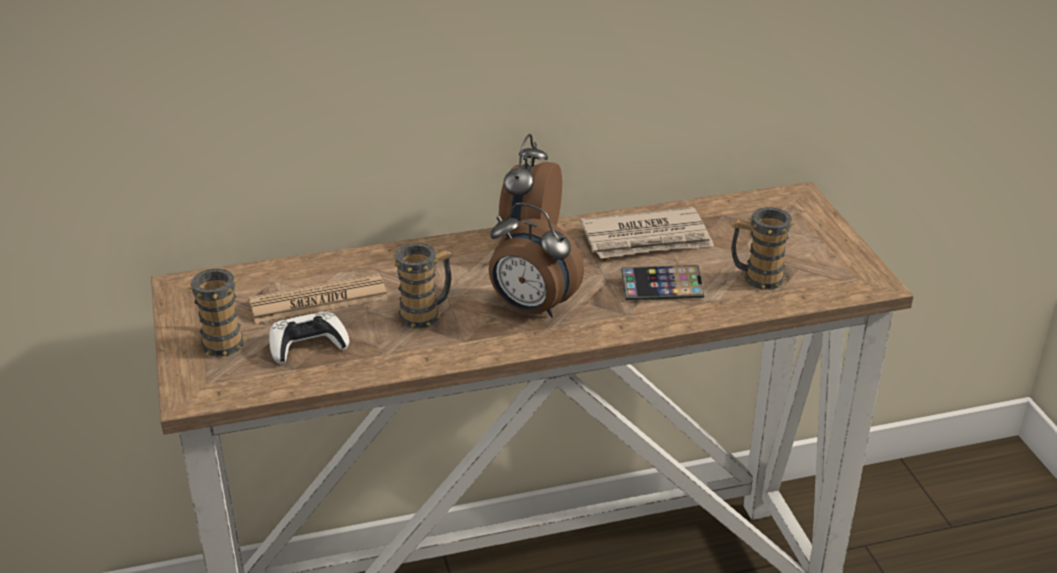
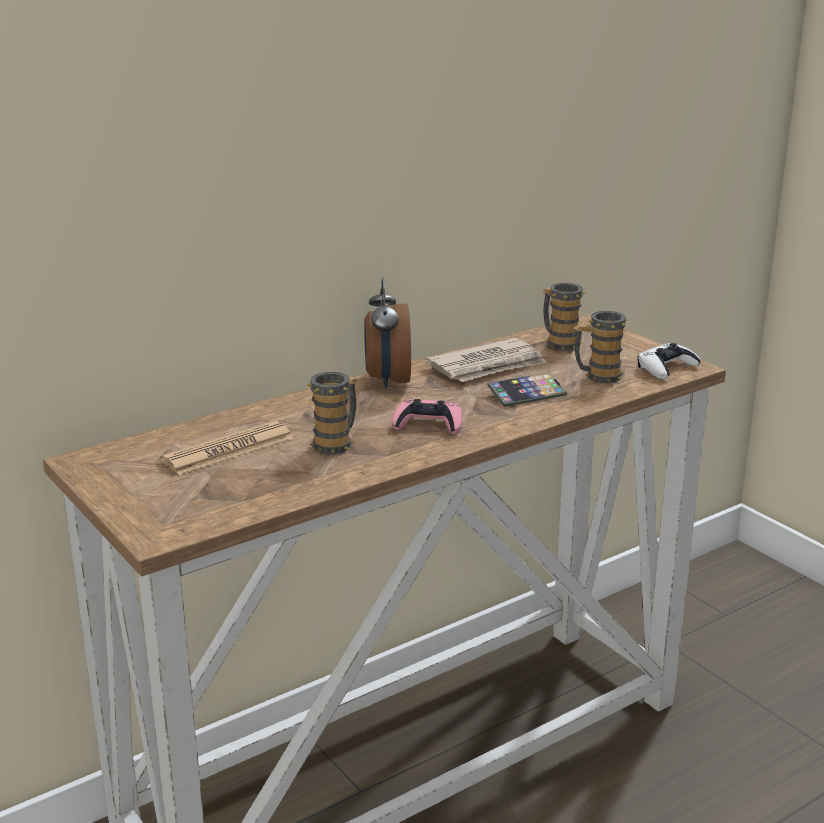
camera: 20 degrees left, 10 degrees down
mug [187,268,247,357] -> mug moved to [543,283,586,351]
white game controller [269,311,349,364] -> white game controller moved to [638,343,701,379]
alarm clock [489,203,584,318] -> pink game controller [392,399,462,434]

